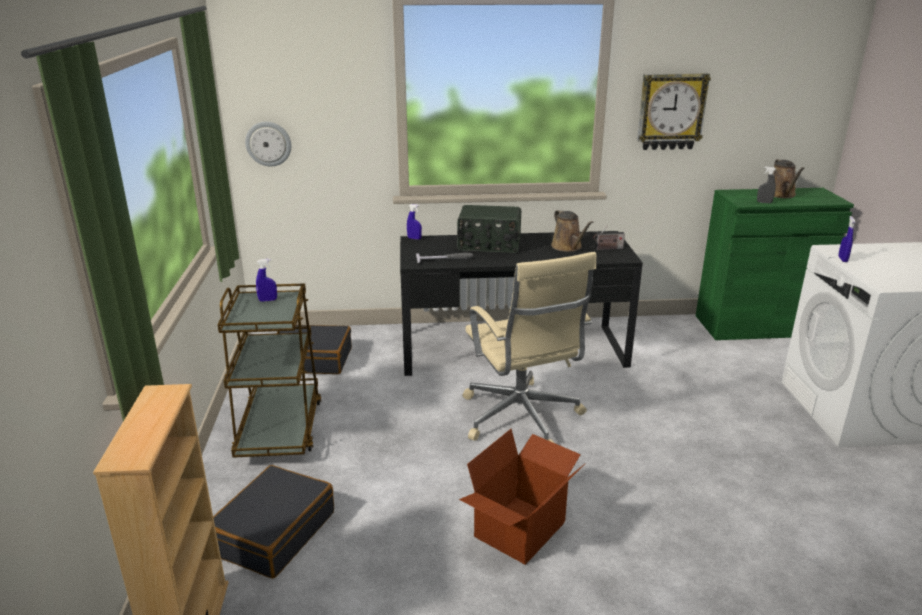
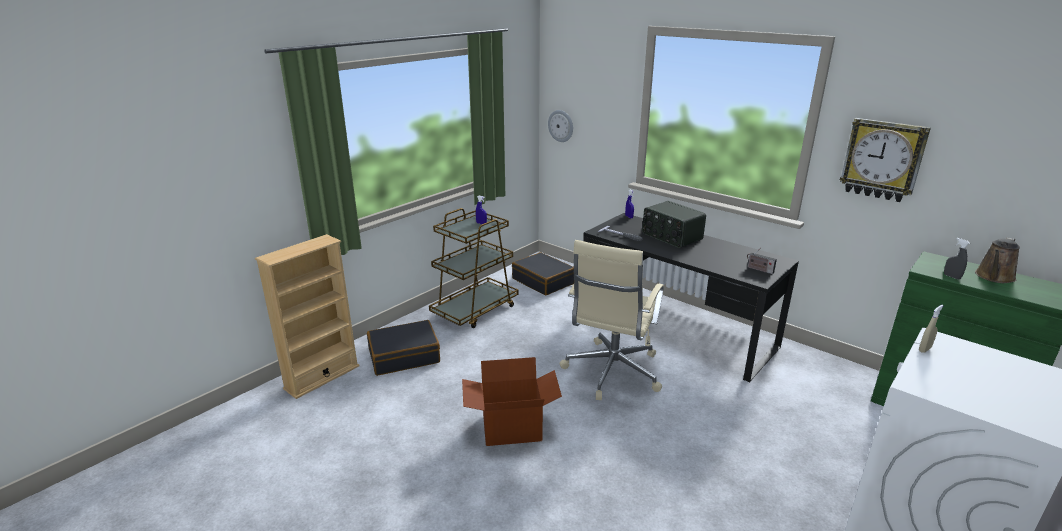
camera: 45 degrees right, 0 degrees up
brown watering can [551,209,593,252] -> none
blue spray bottle [838,216,855,262] -> beige spray bottle [919,305,943,353]

